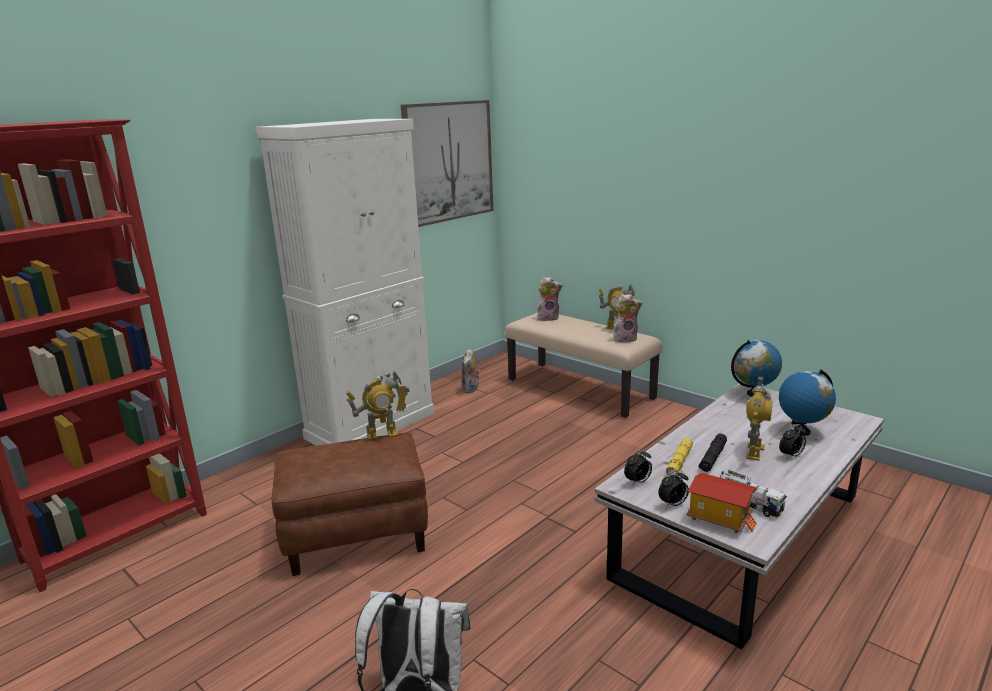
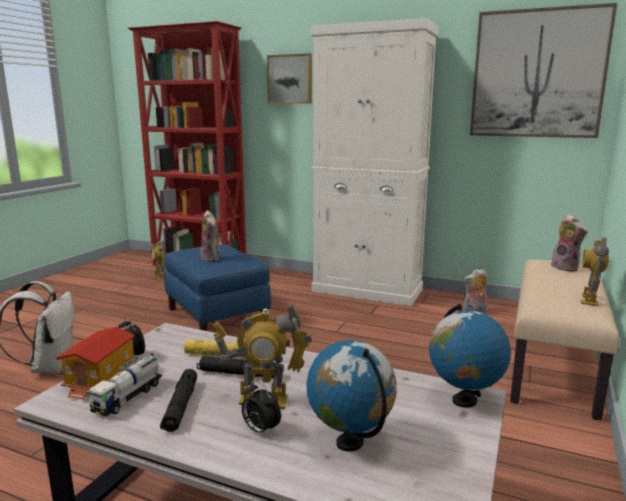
camera: 70 degrees right, 5 degrees down
brown ottoman [272,433,428,576] -> blue ottoman [164,244,271,331]
toy robot [346,371,410,440] -> toy robot moved to [151,241,166,280]
plush toy [613,294,642,343] -> plush toy moved to [200,210,222,262]
alarm clock [624,449,652,486] -> none
none -> black flashlight [160,369,197,432]
none -> picture [267,54,312,104]

